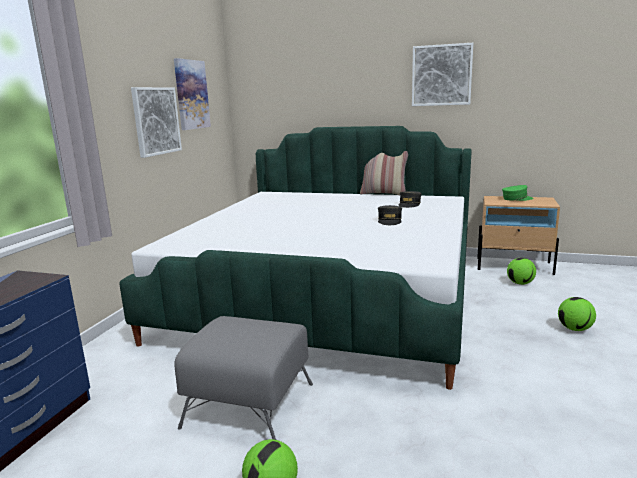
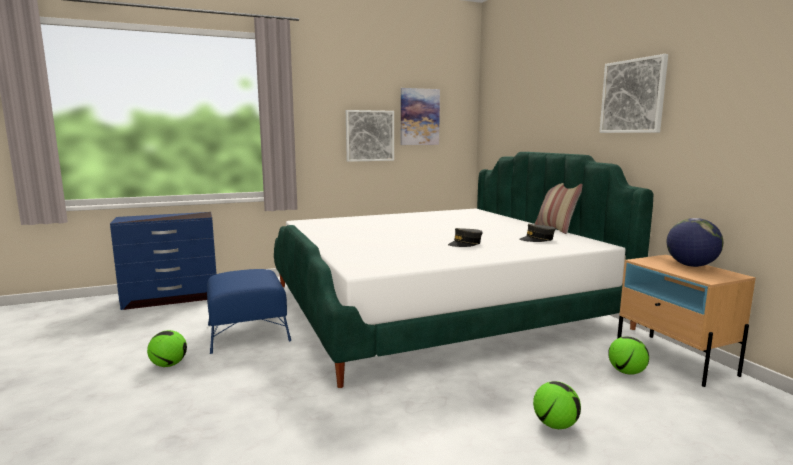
camera: 50 degrees right, 5 degrees down
grey ottoman [174,316,313,440] -> blue ottoman [207,269,291,354]
green cap [502,185,534,201] -> globe [667,218,723,267]

